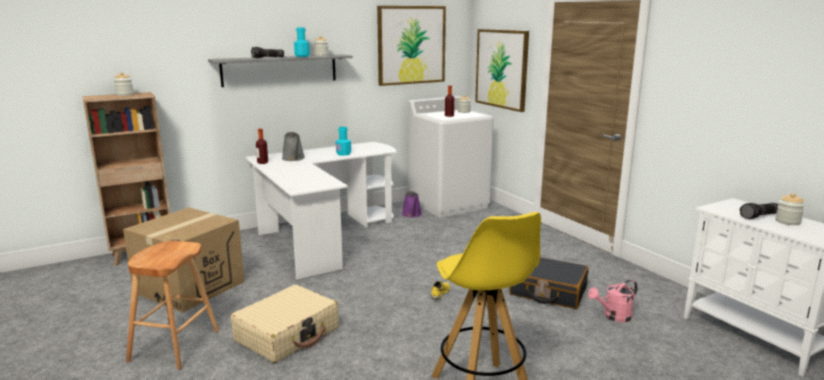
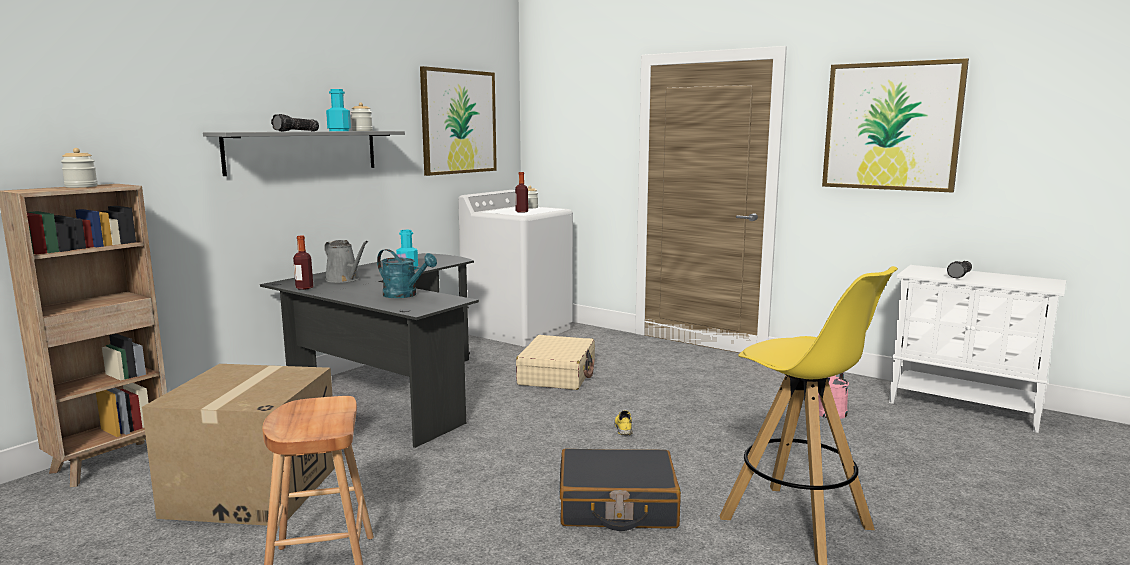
camera: 25 degrees left, 5 degrees down
beige suitcase [231,285,339,363] -> beige suitcase moved to [516,335,595,390]
white desk [244,142,397,279] -> black desk [260,253,479,448]
purple watering can [402,190,422,217] -> none
picture [475,29,529,112] -> picture moved to [822,58,969,193]
black suitcase [509,257,589,309] -> black suitcase moved to [560,448,681,531]
jar [775,193,805,225] -> none
none -> turquoise watering can [377,249,437,298]

